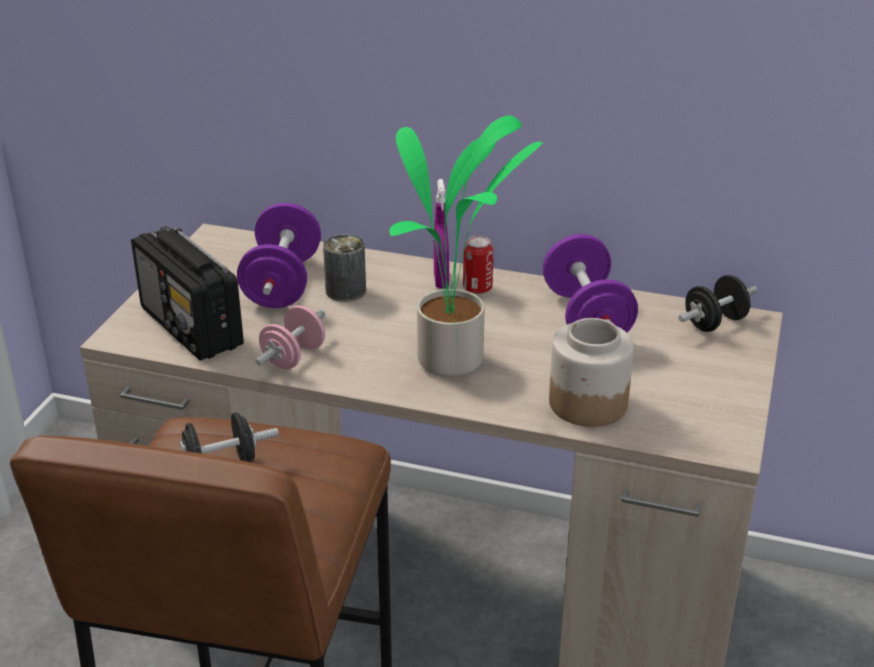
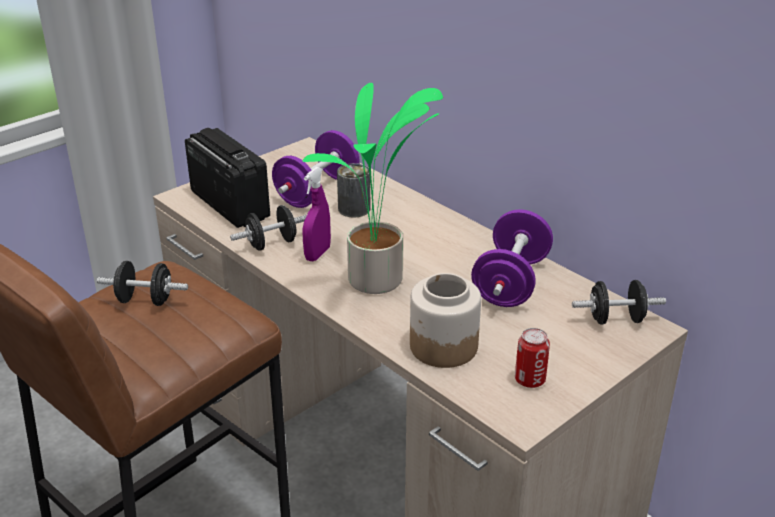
camera: 30 degrees right, 0 degrees up
radio [131,226,244,361] -> radio turned 150 degrees clockwise [185,128,270,228]
pink dumbbell [255,305,325,369] -> black dumbbell [230,205,307,251]
purple spray bottle [434,179,449,289] -> purple spray bottle moved to [302,167,331,261]
can [463,236,493,294] -> can moved to [515,328,550,388]

